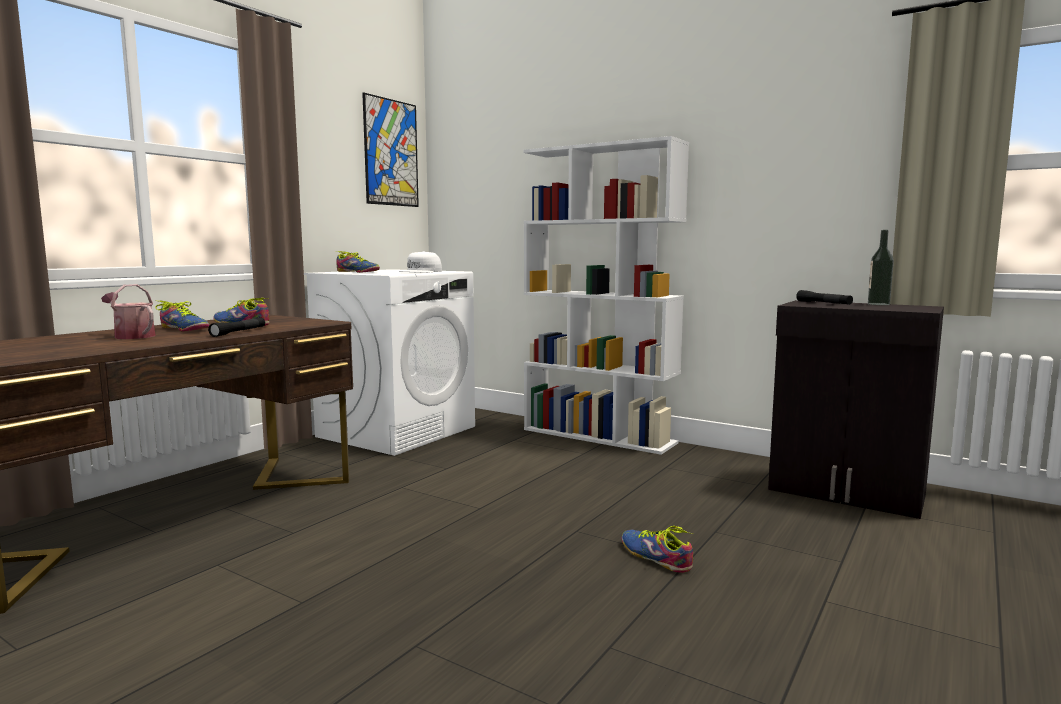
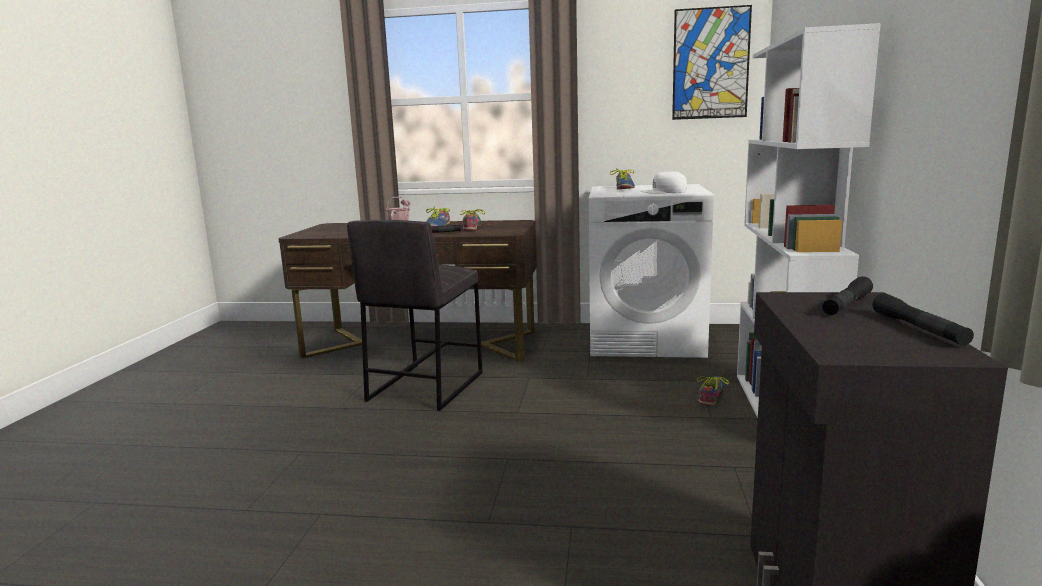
camera: 65 degrees right, 5 degrees up
shoe [622,526,693,573] -> shoe moved to [697,376,730,406]
bottle [868,230,894,305] -> black flashlight [872,293,974,345]
none -> grey stool [347,220,483,411]

